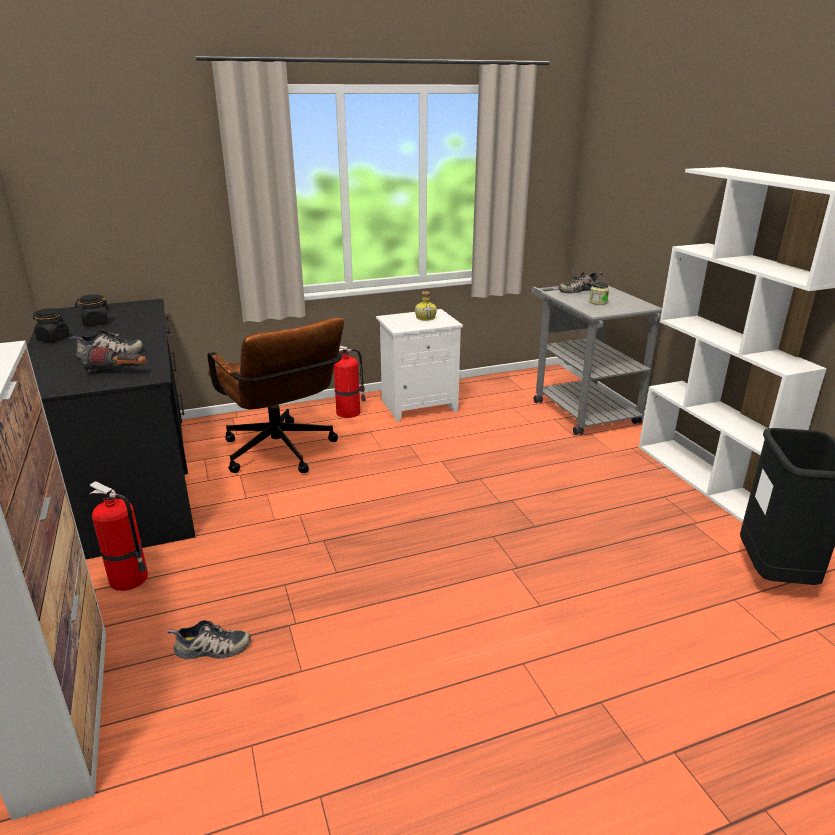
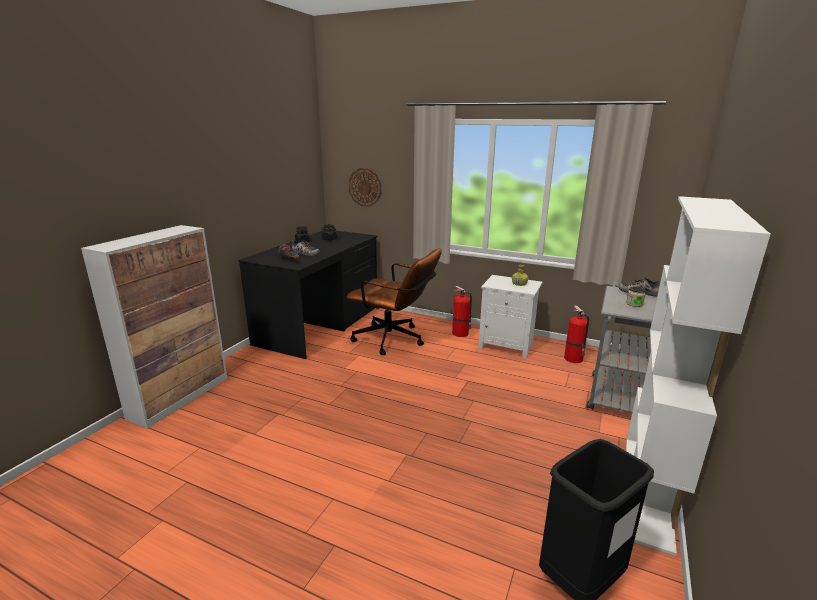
camera: 45 degrees right, 5 degrees down
fire extinguisher [90,481,148,591] -> fire extinguisher moved to [564,305,589,363]
shoe [168,620,251,659] -> none
brown office chair [207,318,344,473] -> brown office chair turned 75 degrees counterclockwise [346,248,442,355]
none -> wall clock [348,168,381,207]

